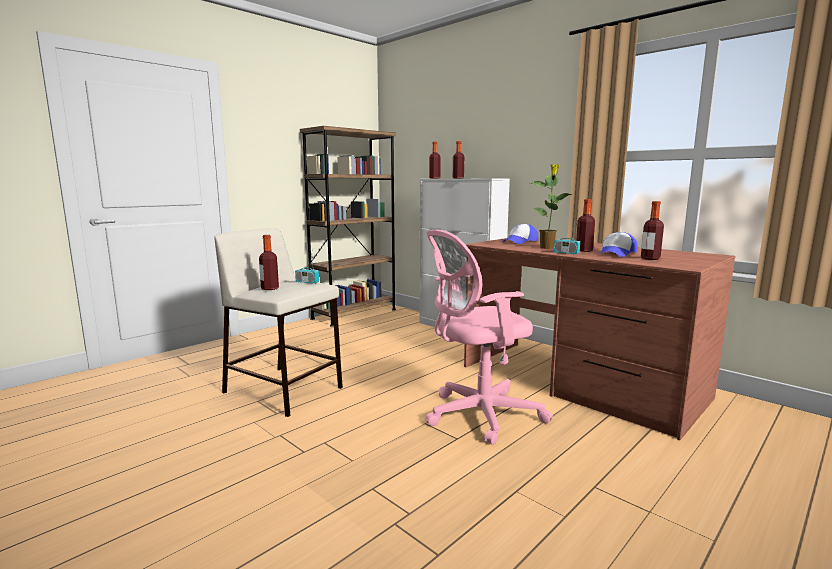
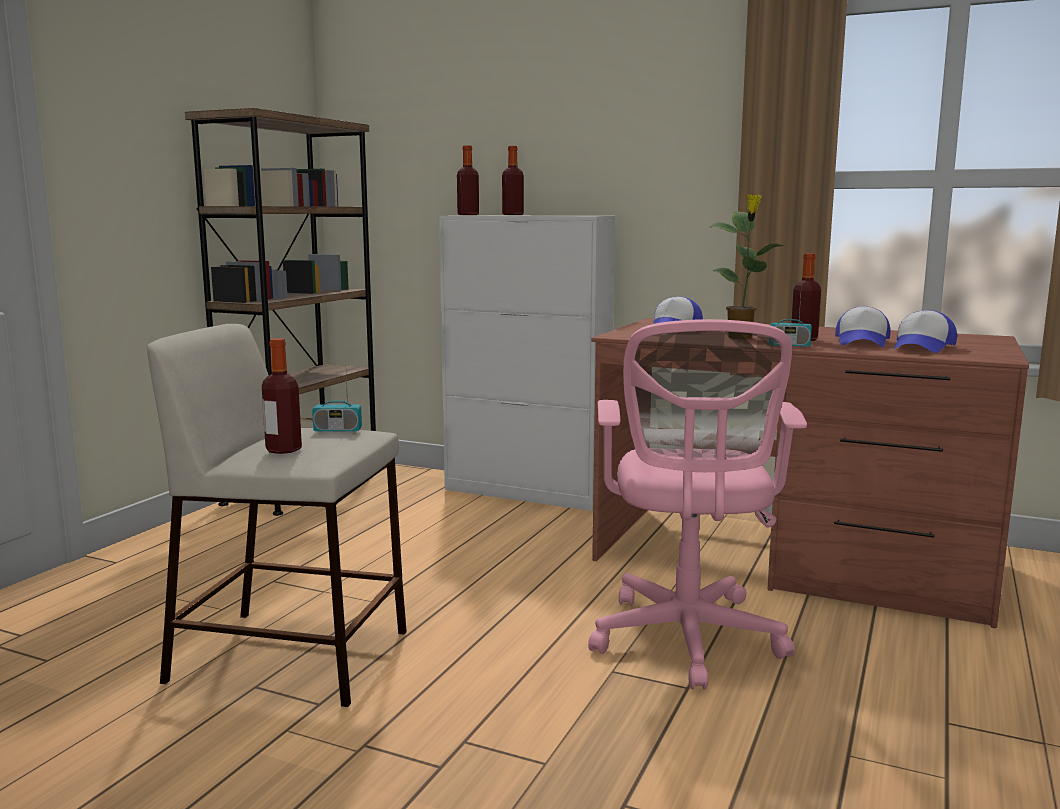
camera: 20 degrees left, 0 degrees up
pink office chair [425,230,553,445] -> pink office chair turned 45 degrees counterclockwise [588,319,807,690]
bottle [641,201,664,260] -> cap [894,310,957,353]

